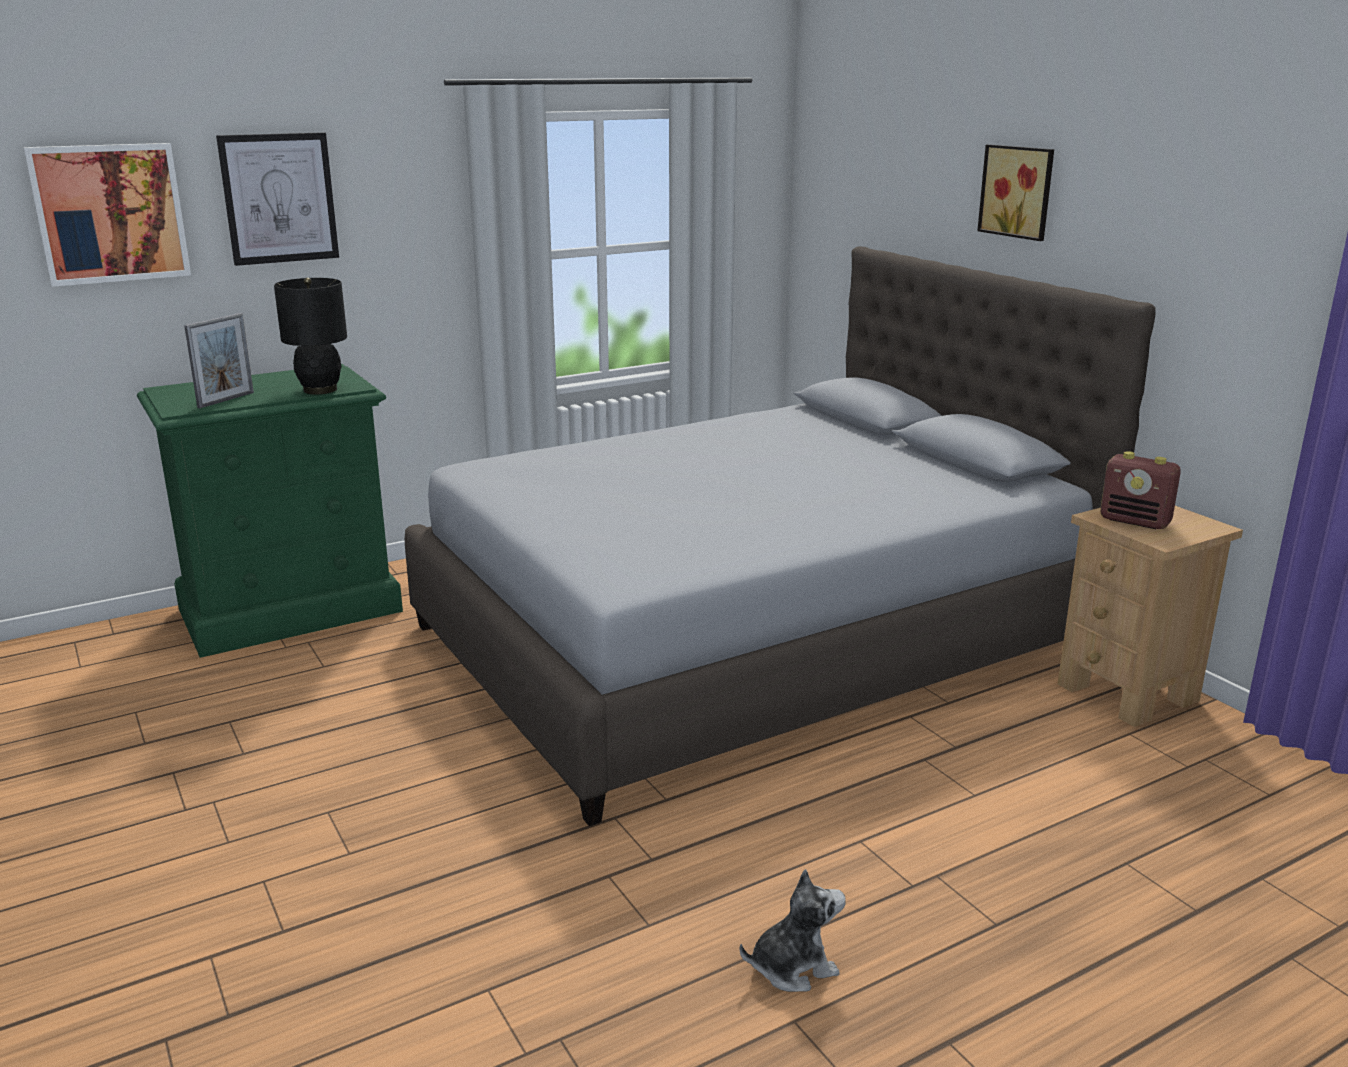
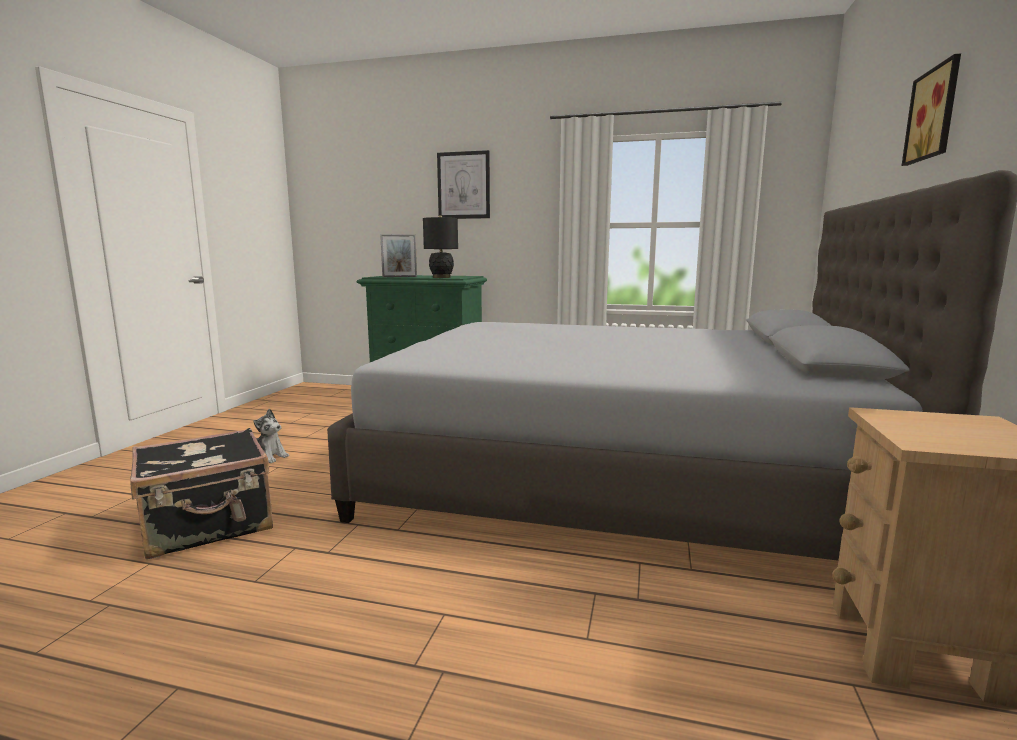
camera: 45 degrees right, 10 degrees down
picture [24,143,191,287] -> none
plush toy [740,869,846,992] -> plush toy moved to [254,409,289,463]
radio [1100,451,1181,529] -> none
none -> black suitcase [130,428,273,559]

